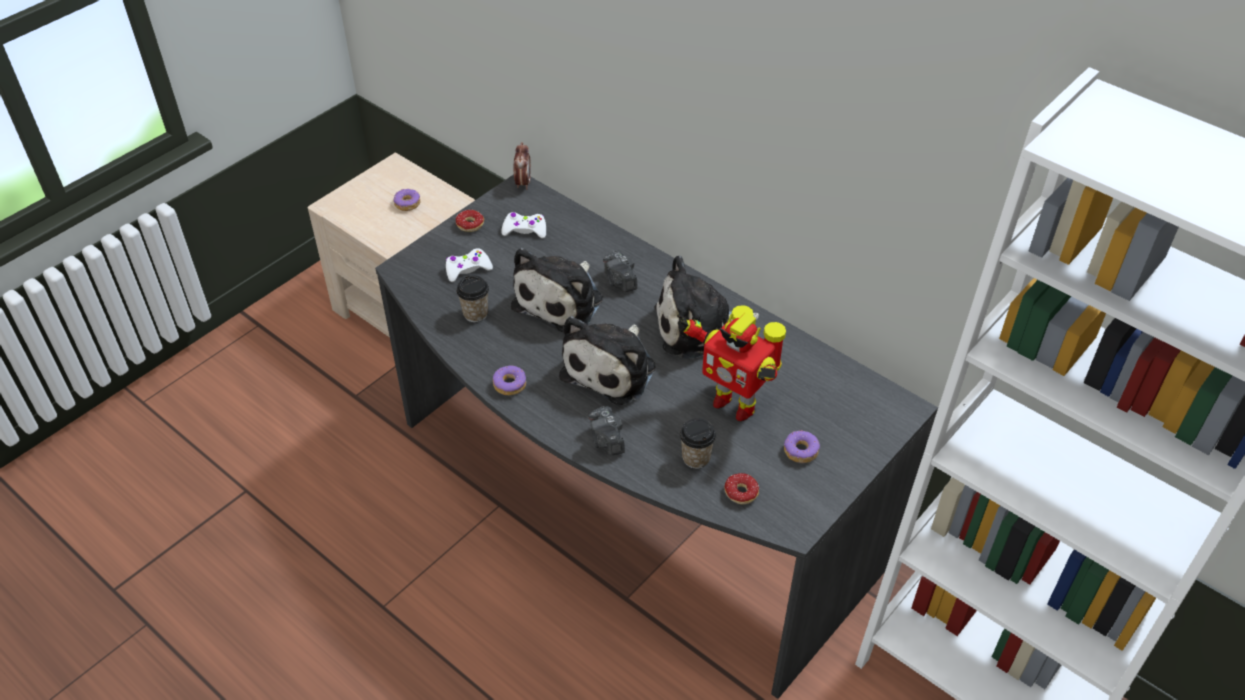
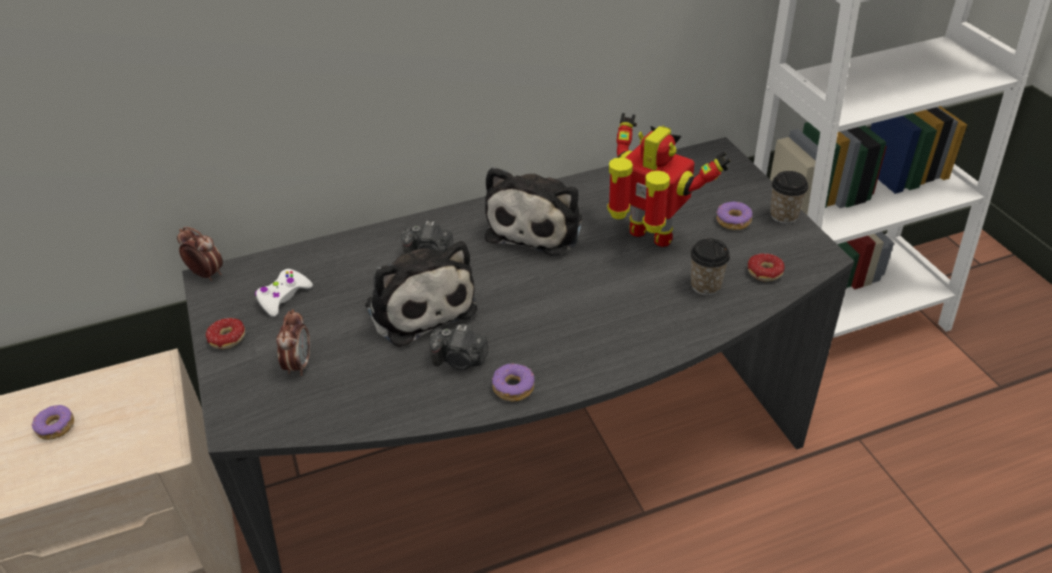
camera: 60 degrees left, 5 degrees down
white game controller [446,248,493,282] -> alarm clock [276,309,310,376]
cup [457,275,489,322] -> cup moved to [770,171,808,224]
plush toy [559,316,656,405] -> none
camera [588,406,625,455] -> camera moved to [429,324,488,370]
toy robot [677,305,786,421] -> toy robot turned 120 degrees counterclockwise [607,113,731,247]

